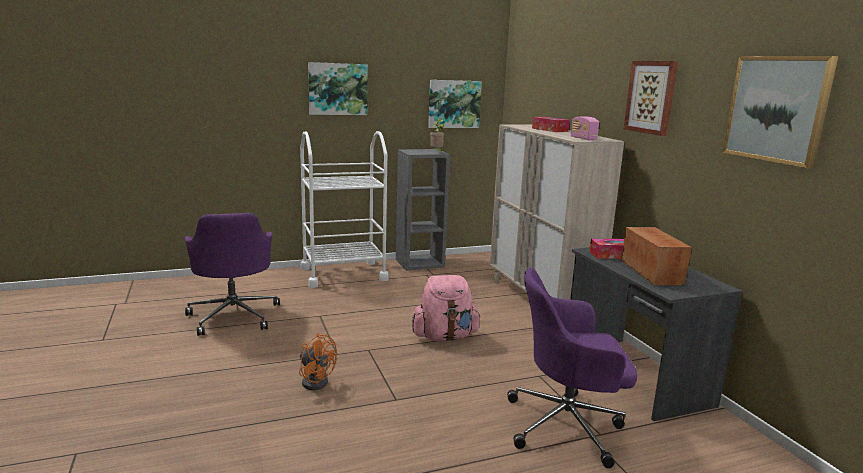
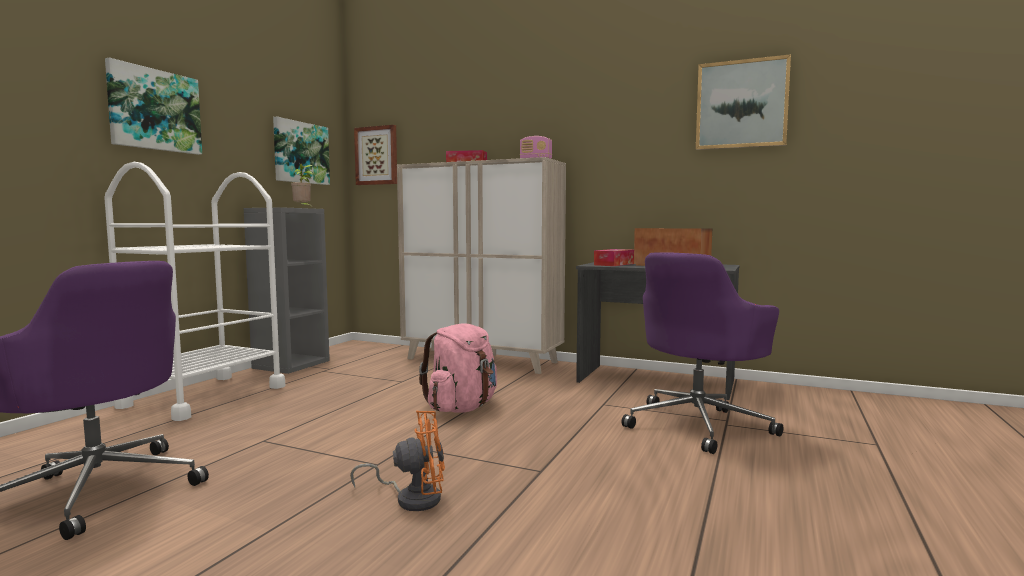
camera: 45 degrees left, 10 degrees down
picture [624,61,678,136] -> picture moved to [354,125,397,185]

